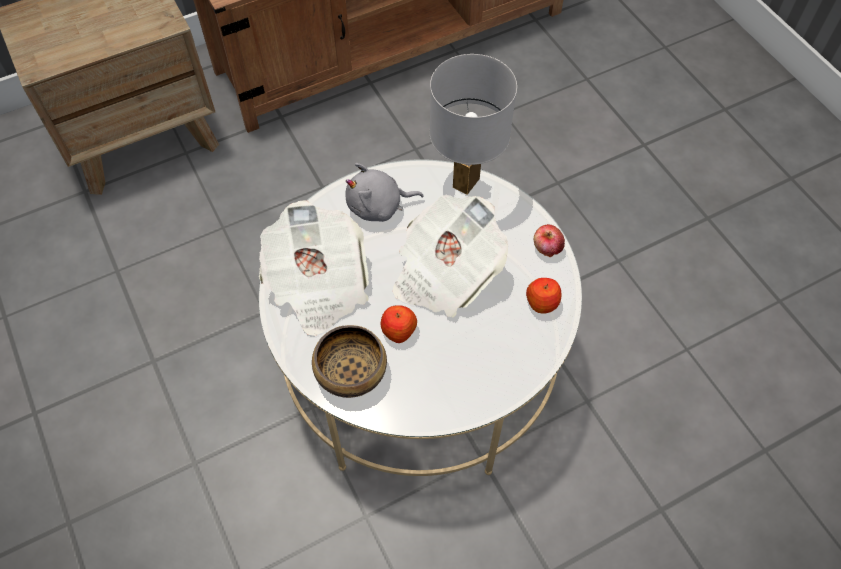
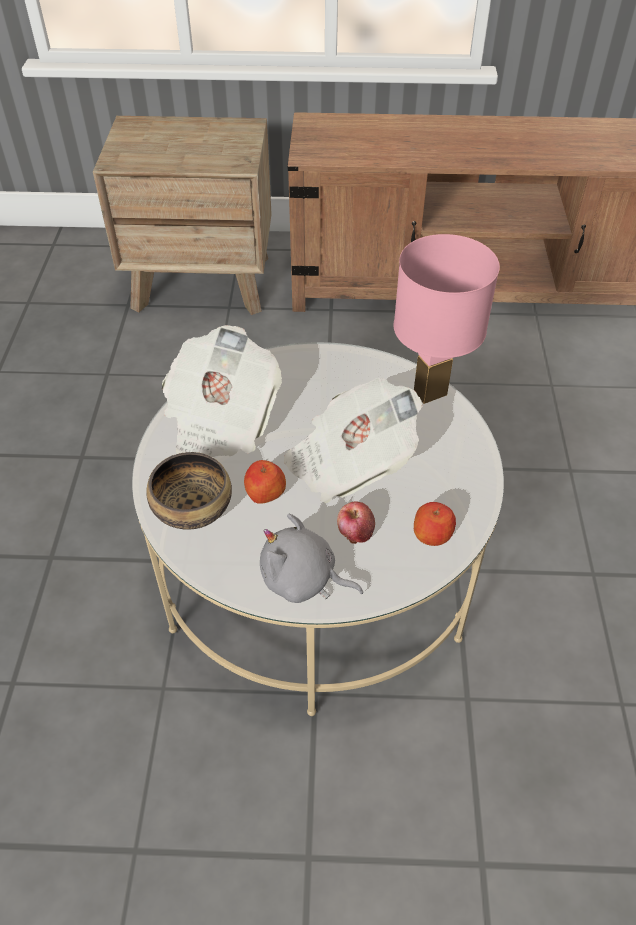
camera: 30 degrees right, 10 degrees down
grey plush toy [345,163,423,222] -> grey plush toy moved to [260,514,363,603]
white table lamp [430,54,517,195] -> pink table lamp [394,234,500,404]
apple [534,224,565,257] -> apple moved to [337,501,375,544]

